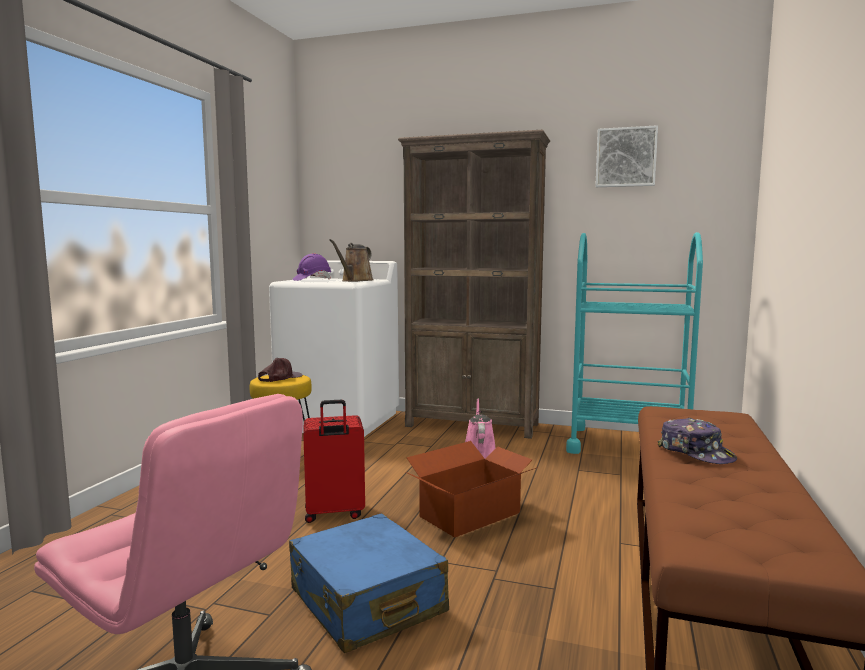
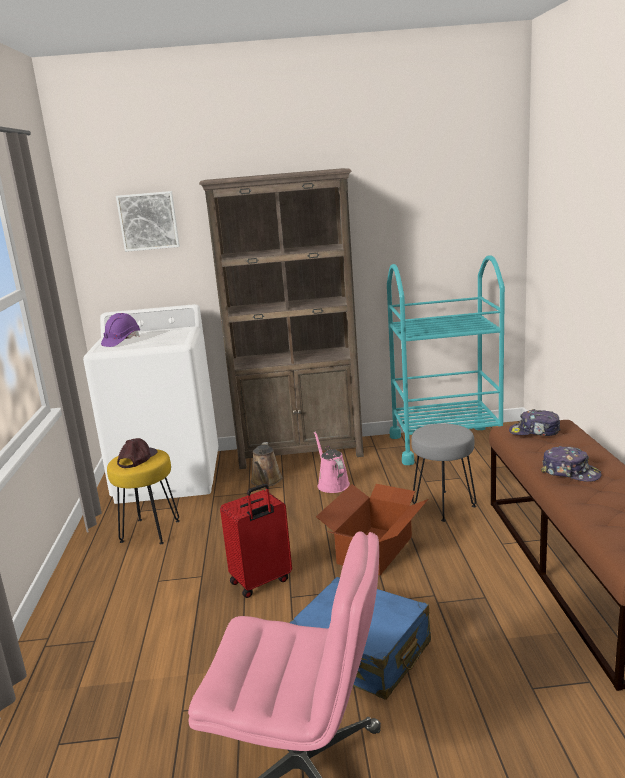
camera: 20 degrees left, 10 degrees up
brown watering can [329,239,373,282] -> brown watering can moved to [251,442,283,486]
picture [595,125,658,187] -> picture moved to [116,191,180,252]
none -> grey stool [411,423,476,522]
none -> cap [509,409,561,436]

